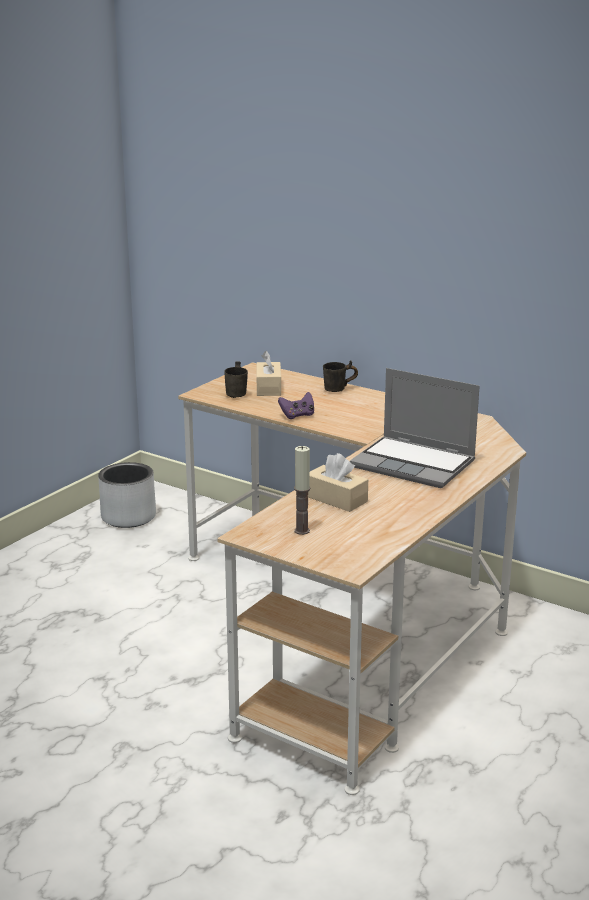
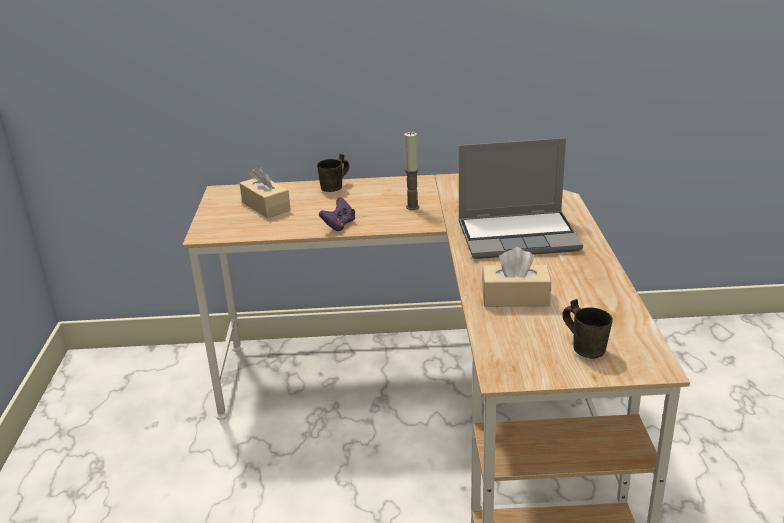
camera: 35 degrees left, 5 degrees up
grey planter [98,462,156,528] -> none
grey mug [224,362,248,398] -> grey mug moved to [562,299,613,358]
candle [294,446,310,535] -> candle moved to [404,132,419,210]

